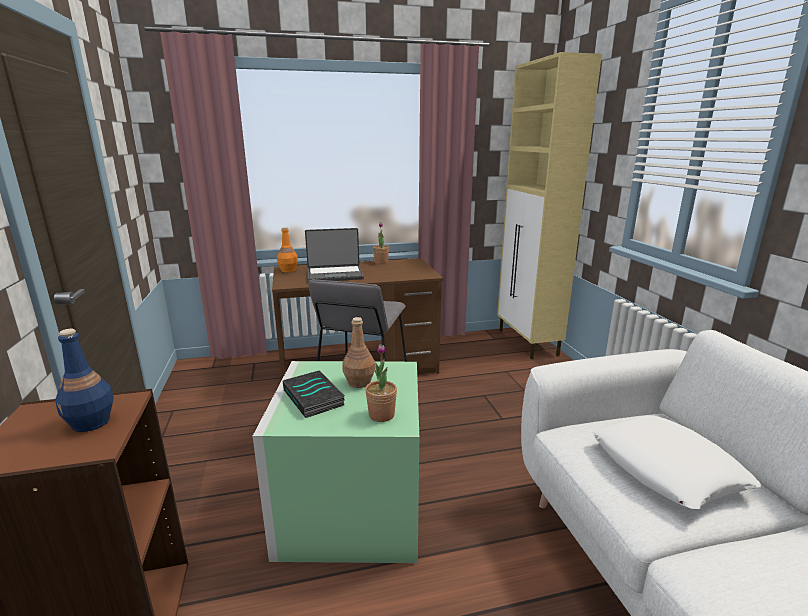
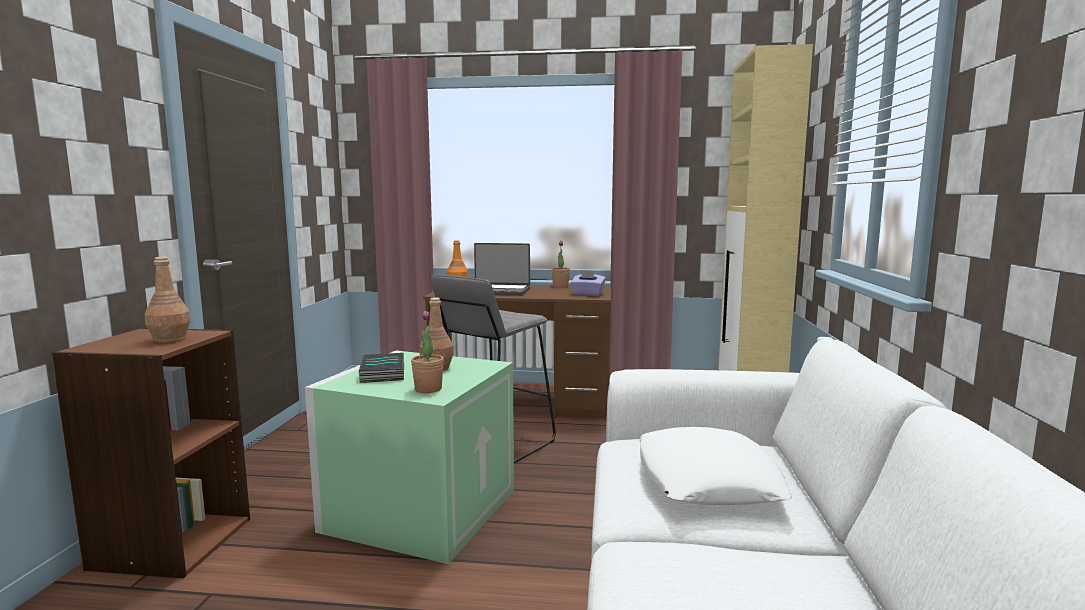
camera: 20 degrees right, 10 degrees down
blue bottle [55,329,114,432] -> brown bottle [145,257,191,343]
none -> purple tissue box [571,270,606,296]

